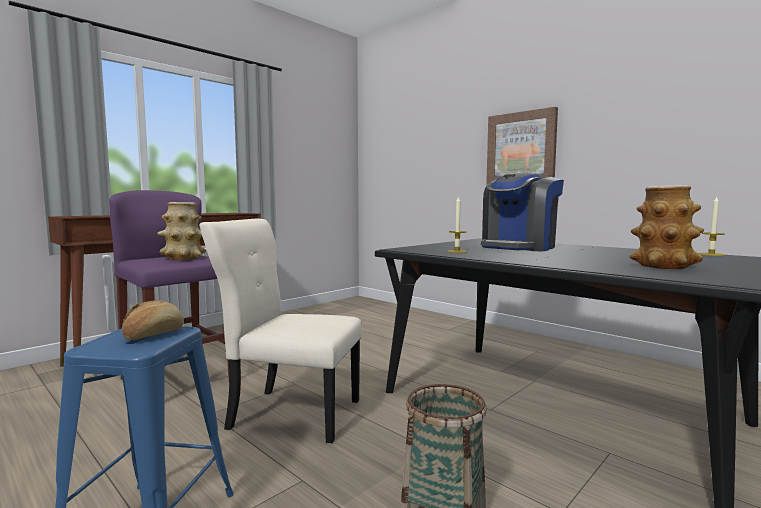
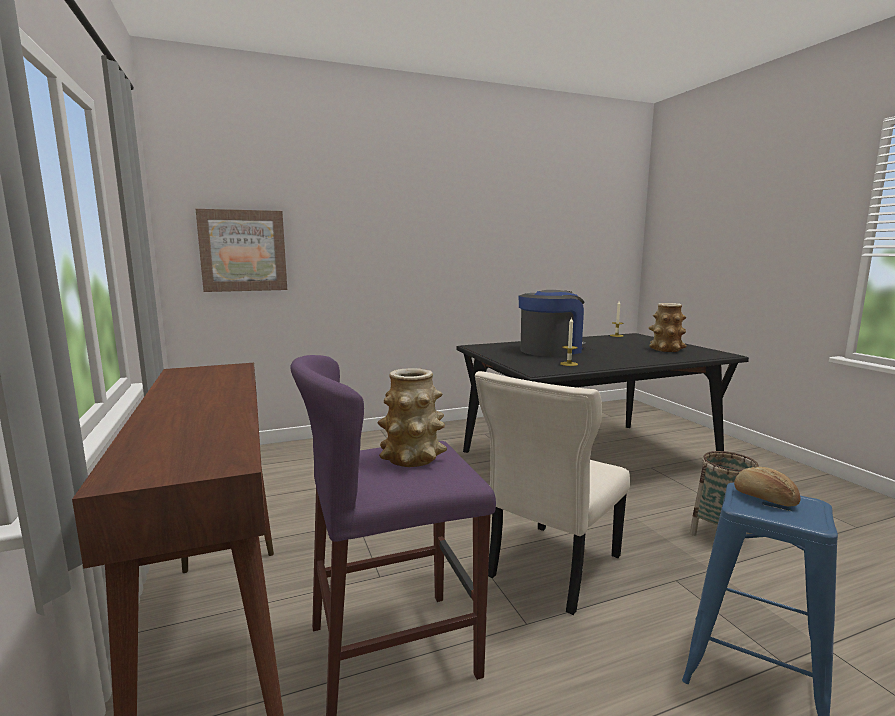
camera: 65 degrees left, 5 degrees up
coffee machine [481,173,564,252] -> coffee machine turned 105 degrees counterclockwise [519,290,586,357]
picture [486,107,558,185] -> picture moved to [196,209,287,292]

